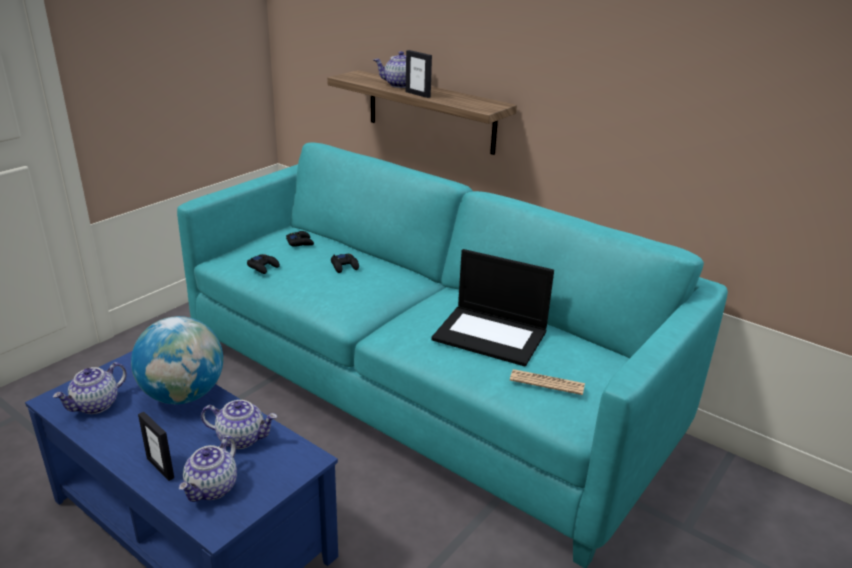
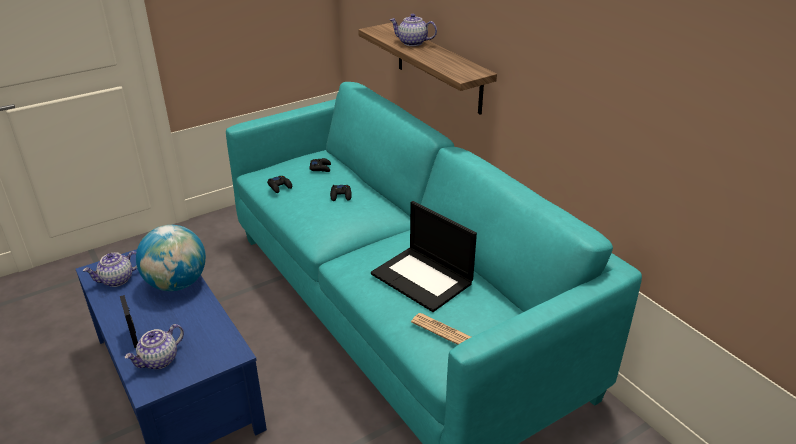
camera: 20 degrees right, 5 degrees up
teapot [201,400,277,449] -> none
picture frame [406,50,432,98] -> none

